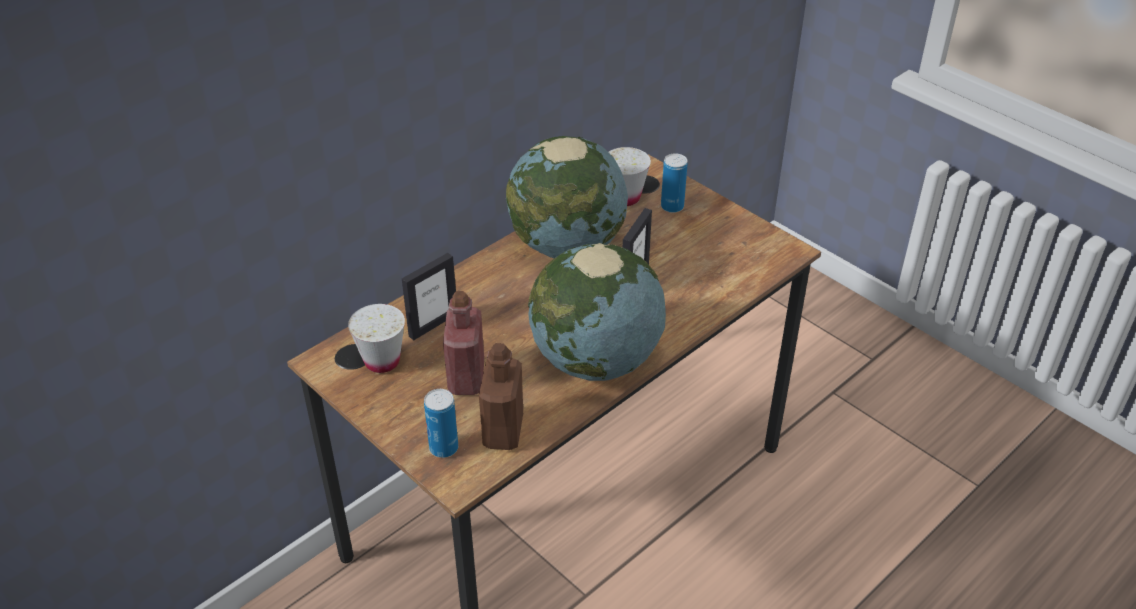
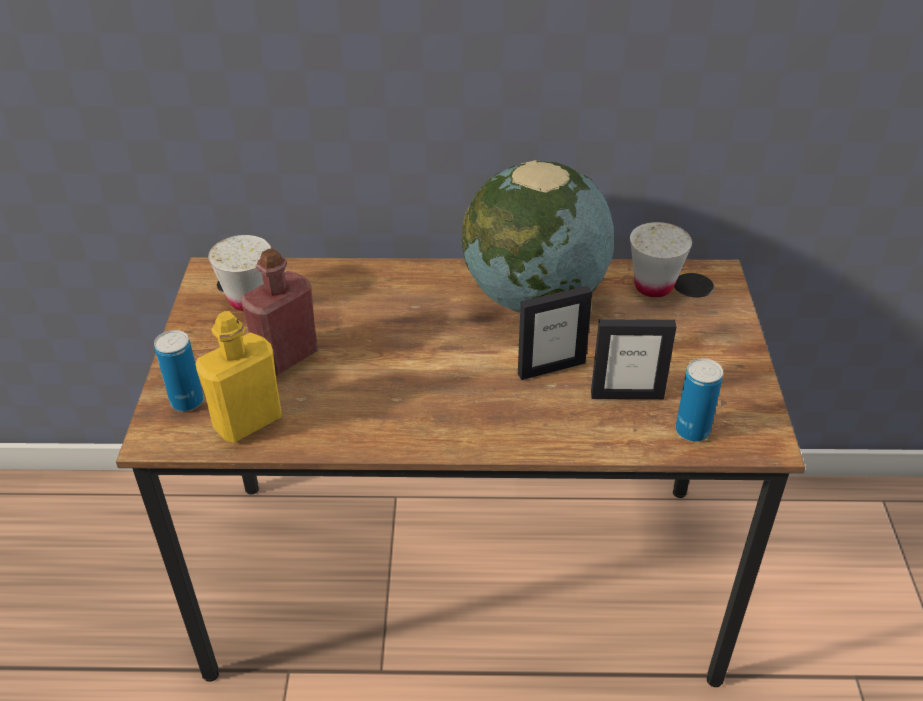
camera: 45 degrees right, 0 degrees up
picture frame [402,253,456,340] -> picture frame moved to [591,319,676,399]
brown bottle [479,343,523,450] -> yellow bottle [195,311,282,443]
globe [528,243,666,381] -> none
can [661,153,688,213] -> can moved to [675,358,723,442]

